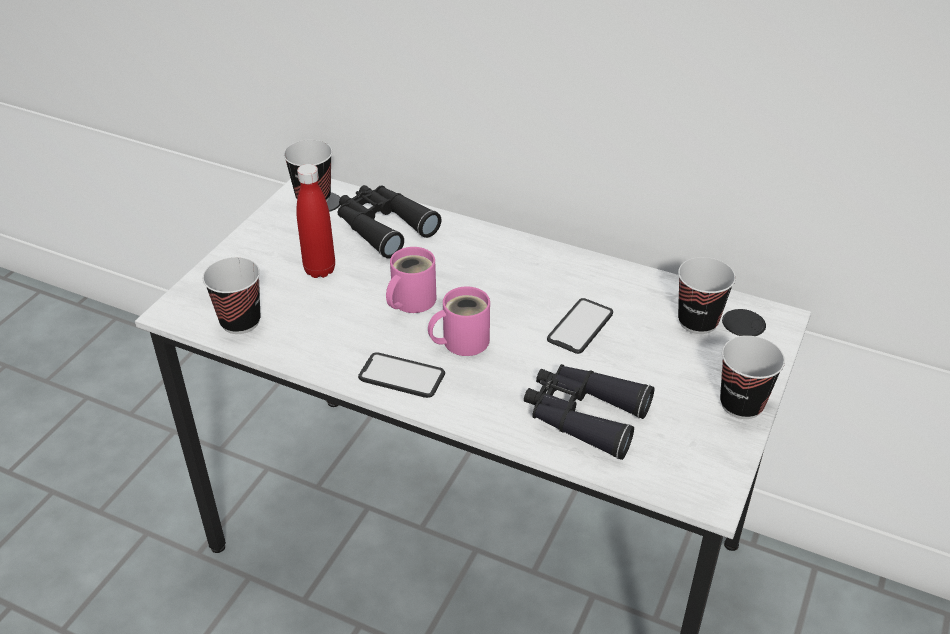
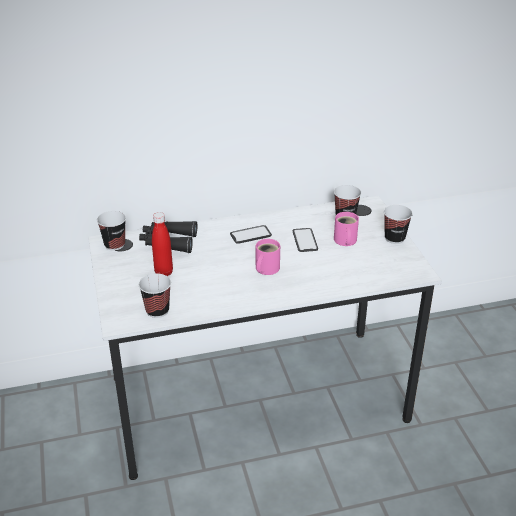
camera: 40 degrees left, 5 degrees down
phone [358,352,445,398] -> phone moved to [230,225,272,244]
pink mug [386,247,436,313] -> pink mug moved to [334,212,359,246]
black binoculars [524,364,655,460] -> none

